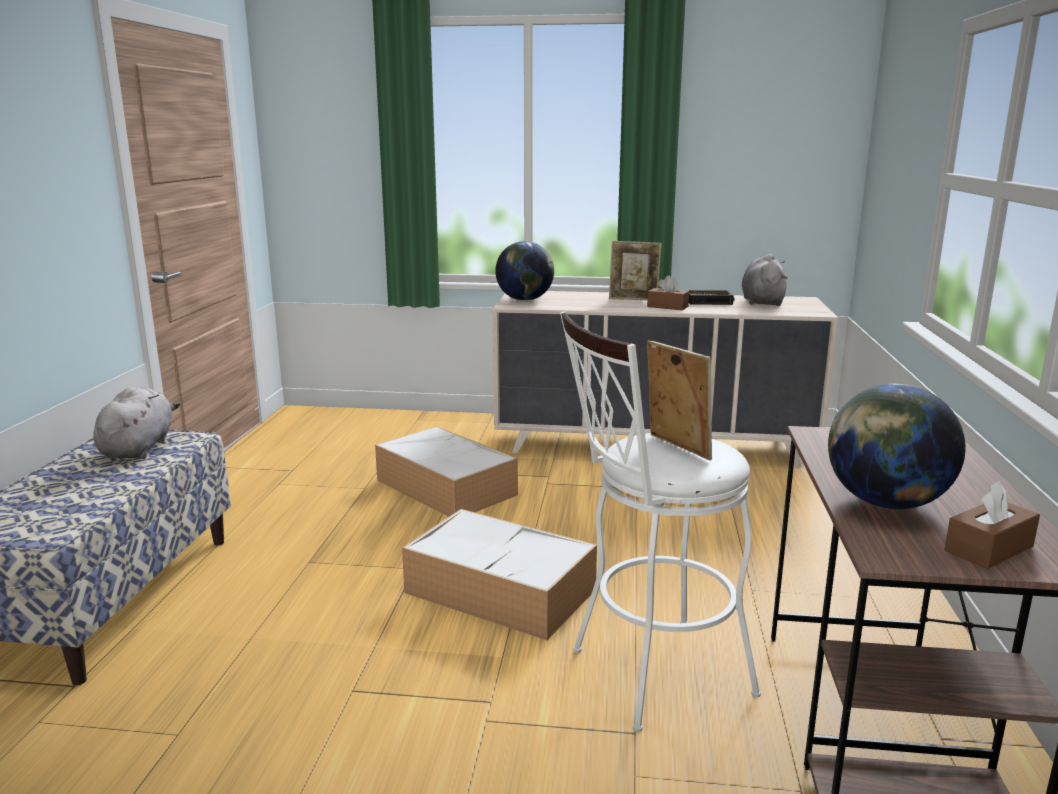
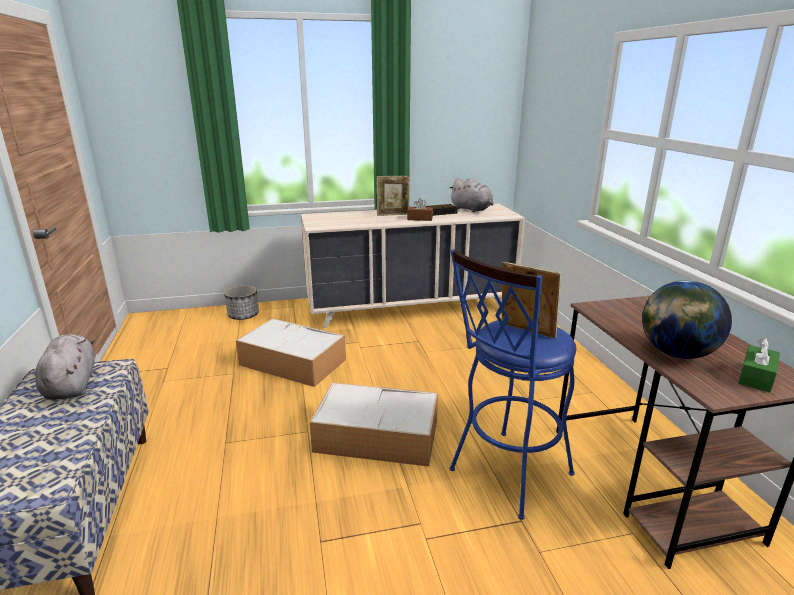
camera: 20 degrees left, 5 degrees up
globe [495,241,554,301] -> none
white stool [560,311,761,732] -> blue stool [449,249,576,520]
grey plush toy [742,254,788,306] -> grey plush toy turned 150 degrees clockwise [450,178,494,212]
brown tissue box [944,481,1040,569] -> green tissue box [738,338,780,393]
none -> planter [224,285,259,320]

